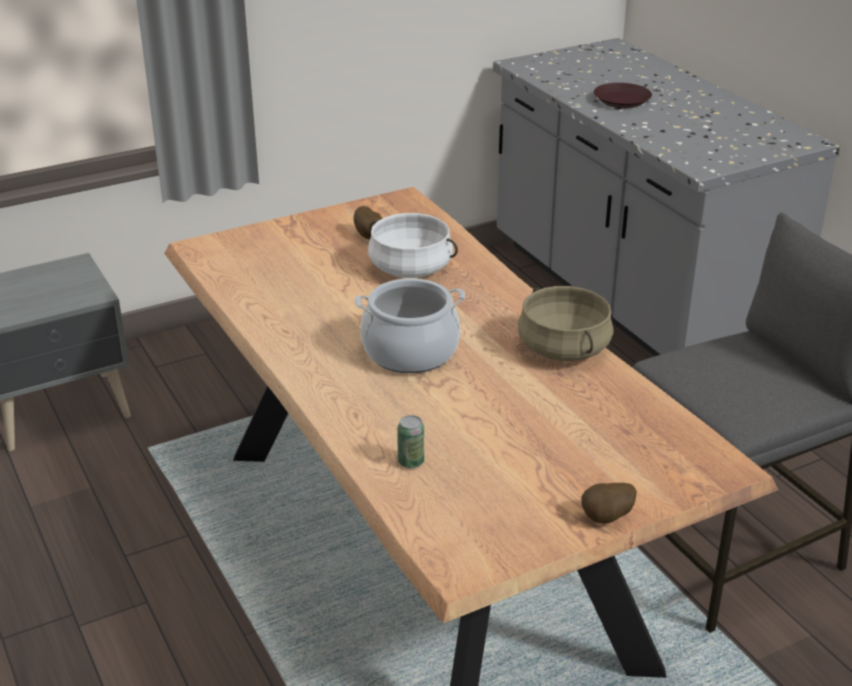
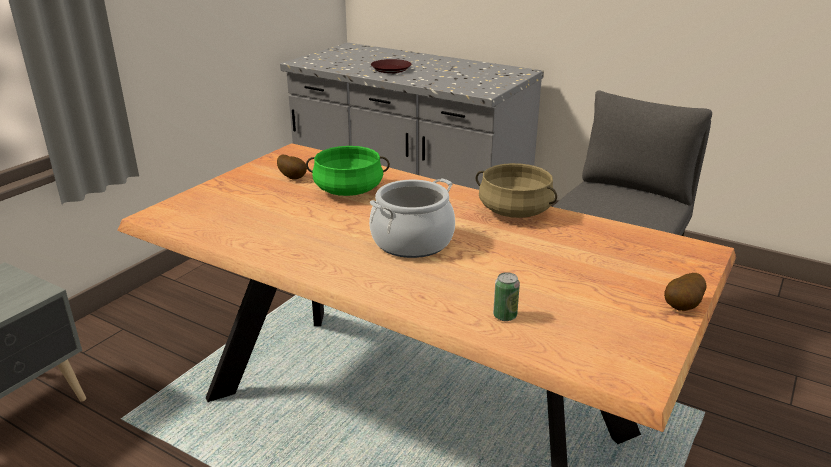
camera: 30 degrees left, 5 degrees down
white cooking pot [368,213,458,278] -> green cooking pot [306,146,390,196]

